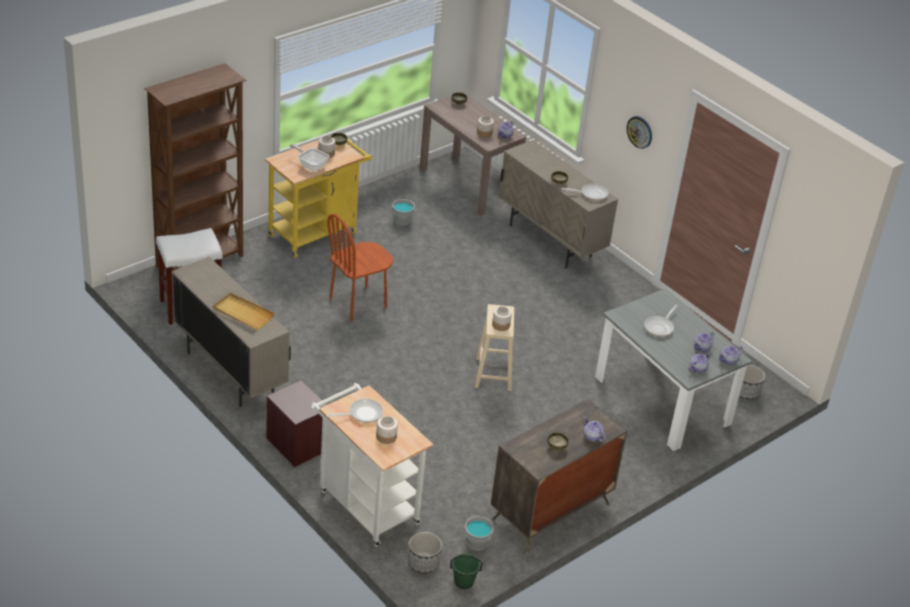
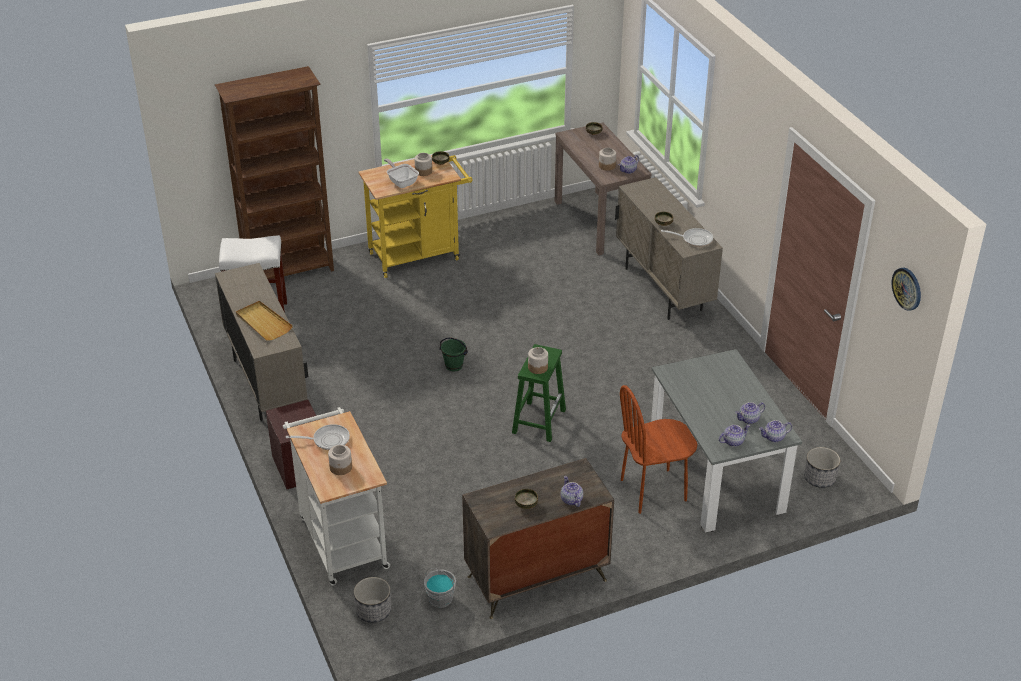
camera: 20 degrees right, 0 degrees up
brown chair [327,214,393,322] -> brown chair moved to [620,385,697,514]
grey bucket [392,196,416,226] -> none
green bucket [450,553,483,589] -> green bucket moved to [439,337,468,371]
beige stool [474,304,514,391] -> green stool [512,344,566,442]
wall clock [626,116,652,149] -> wall clock moved to [892,268,921,311]
frying pan [644,305,677,337] -> none

